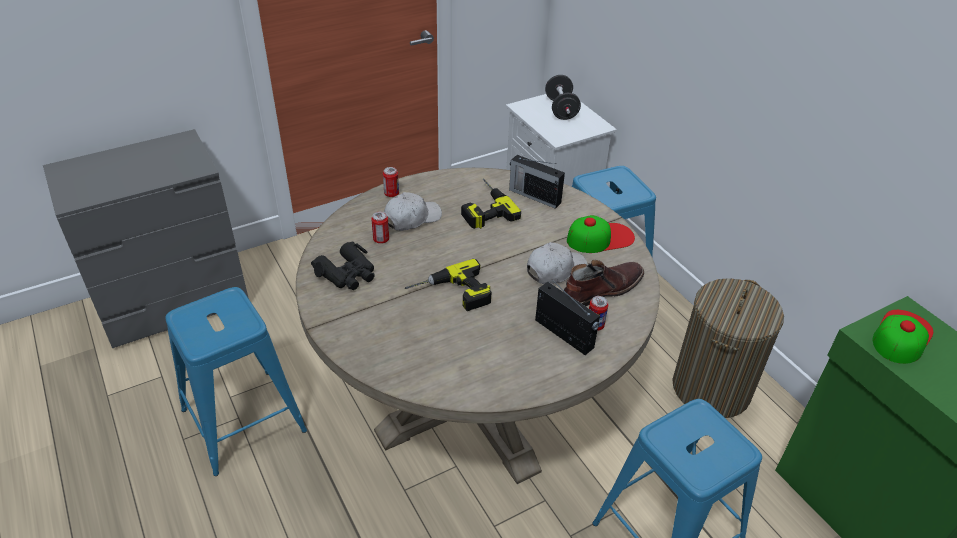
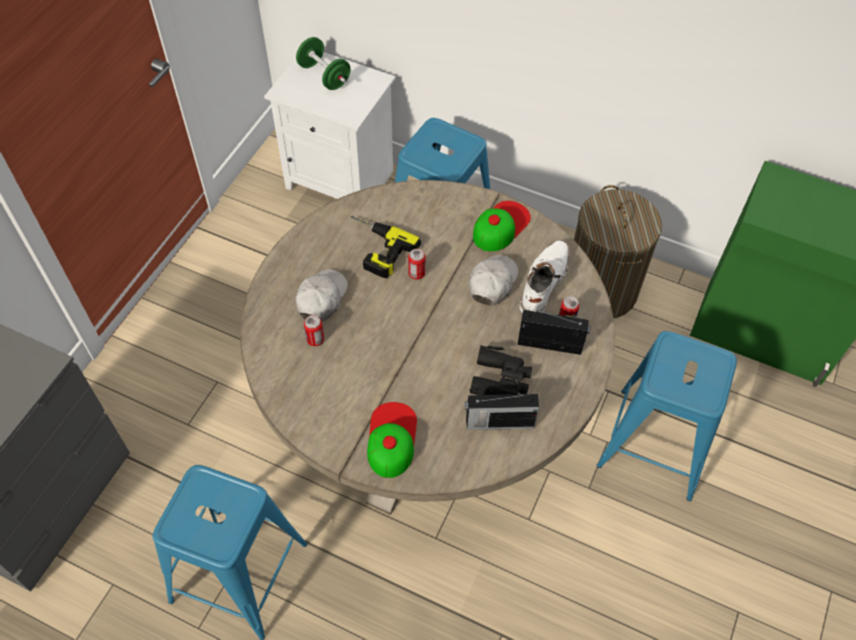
camera: 35 degrees left, 15 degrees up
black binoculars [311,242,375,290] -> black binoculars moved to [469,345,532,395]
can [383,167,399,197] -> can moved to [408,249,425,280]
power drill [405,259,491,311] -> none
radio [509,155,565,209] -> radio moved to [465,394,539,430]
black dumbbell [545,75,581,120] -> green dumbbell [296,37,350,90]
brown boot [563,260,644,306] -> white boot [520,240,570,313]
cap [873,310,933,364] -> cap moved to [367,402,417,478]

